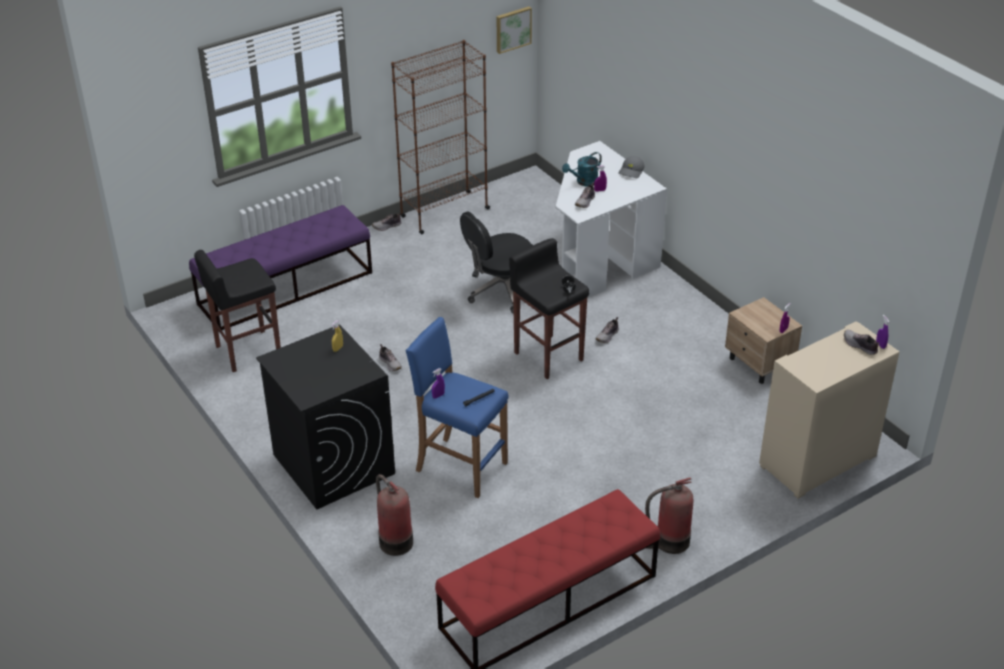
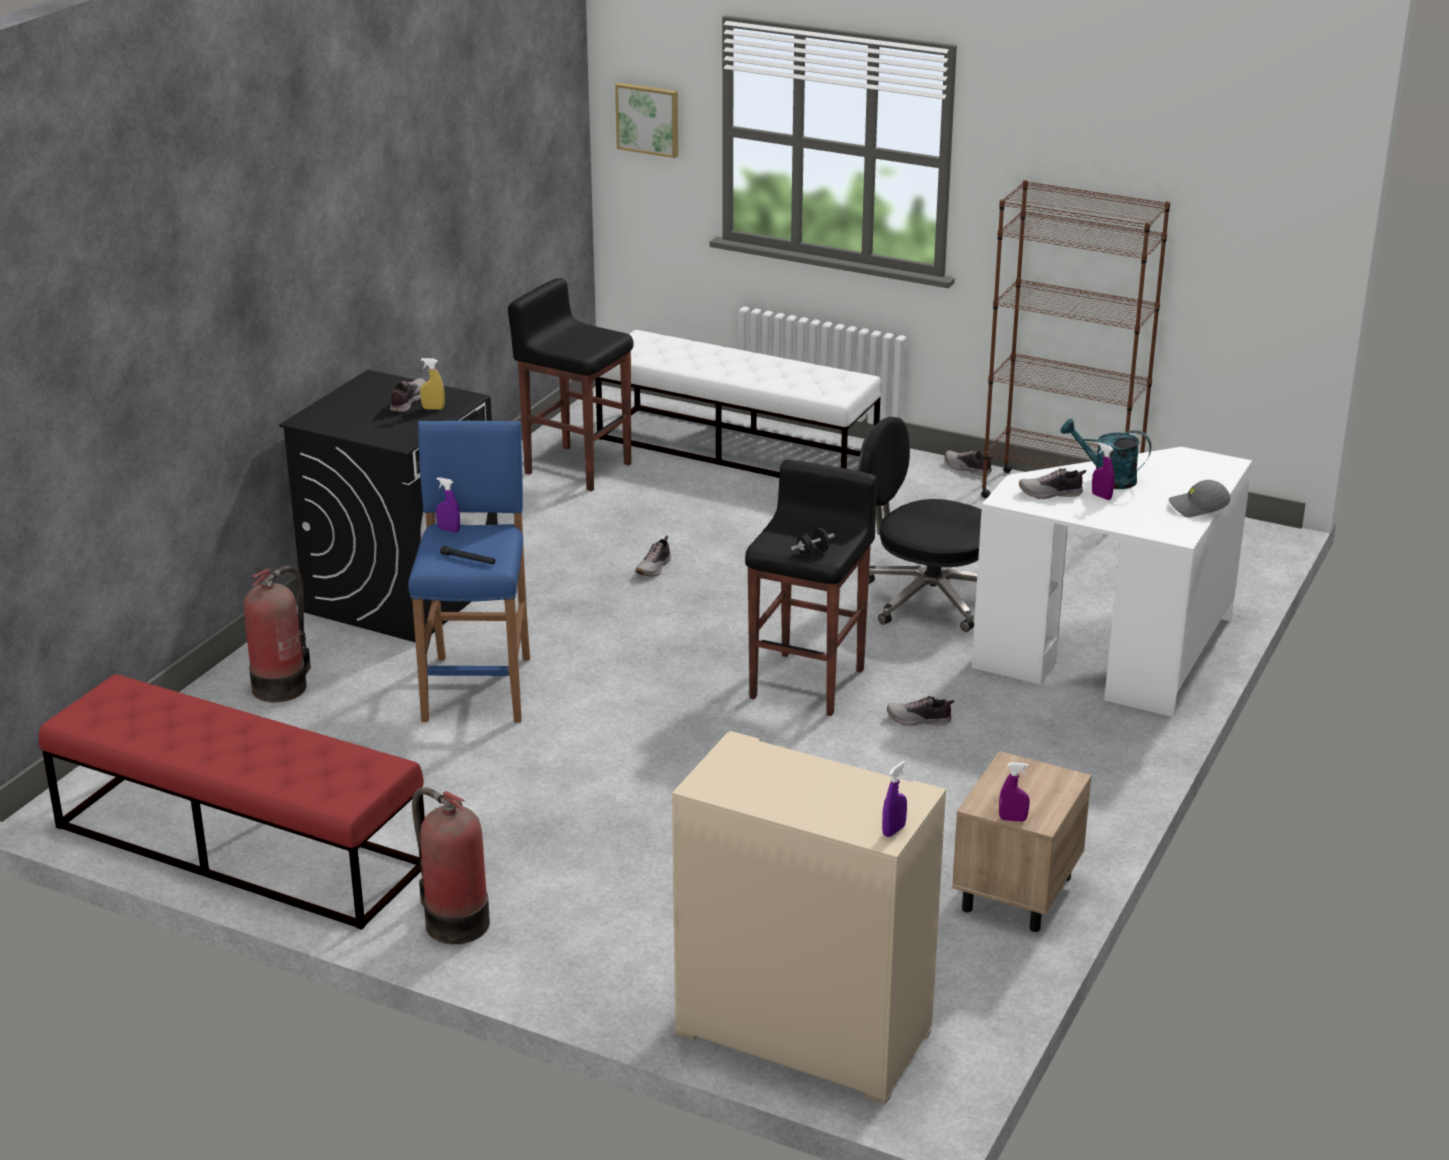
camera: 60 degrees right, 10 degrees down
purple bench [189,205,372,330] -> white bench [595,330,882,478]
picture [497,7,532,54] -> picture moved to [615,83,678,158]
shoe [844,330,880,355] -> shoe moved to [390,378,425,412]

